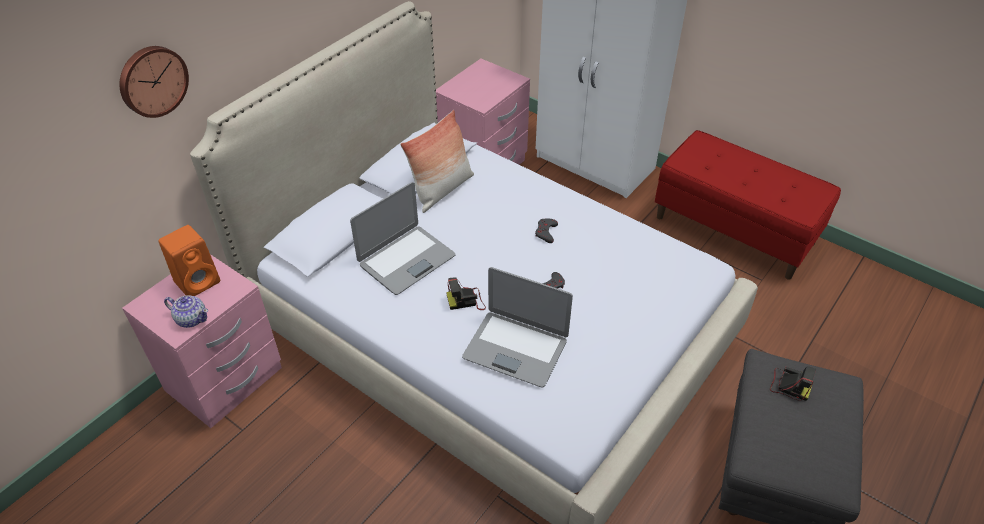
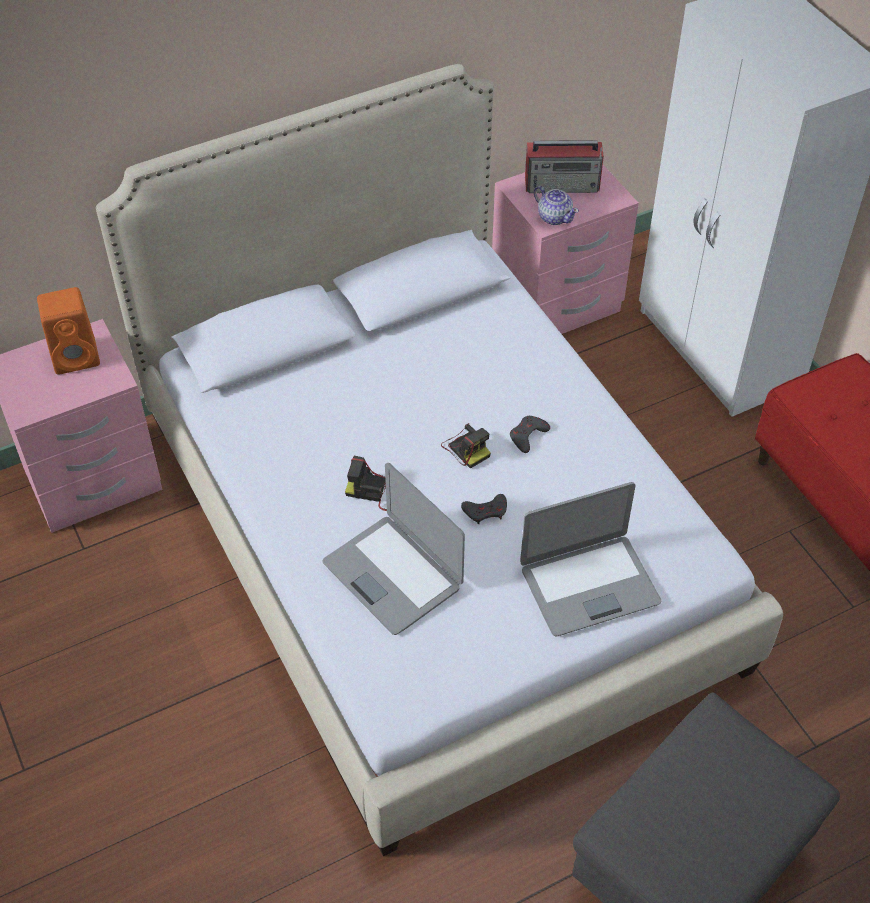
camera: 25 degrees right, 5 degrees up
wall clock [119,46,189,118] -> none
teapot [164,295,208,328] -> teapot moved to [534,186,579,225]
laptop [350,182,456,295] -> laptop moved to [520,482,661,637]
pillow [400,110,474,213] -> none
camera [770,366,816,401] -> camera moved to [441,423,491,469]
none -> radio [525,141,604,193]

